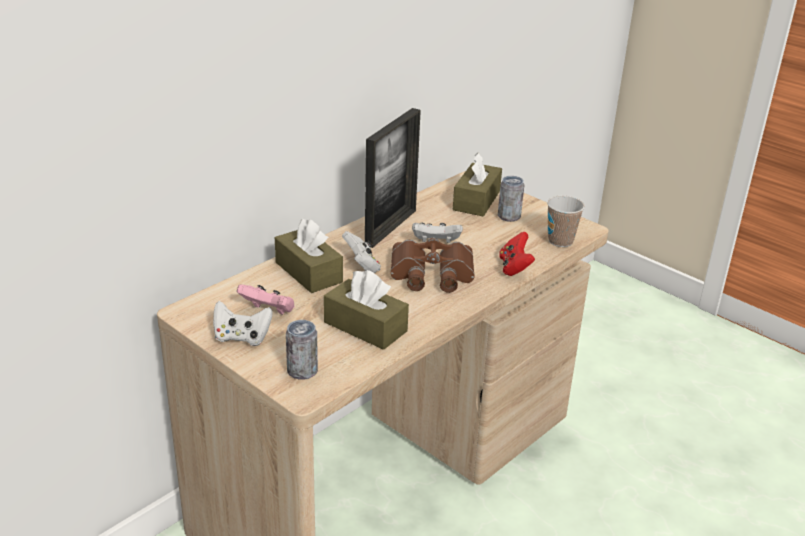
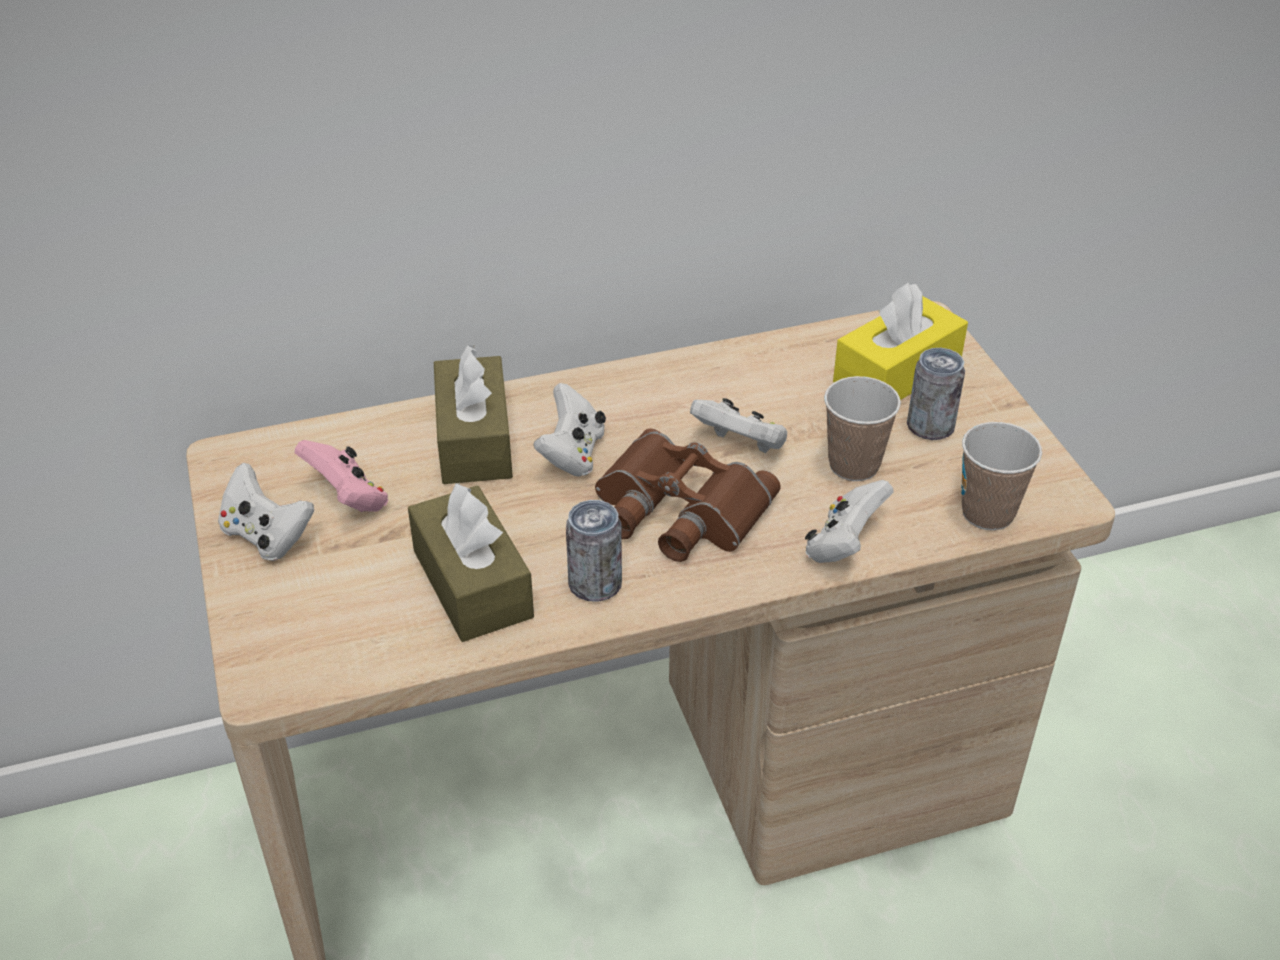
camera: 30 degrees right, 10 degrees up
can [286,320,318,380] -> can moved to [566,500,622,602]
picture frame [365,108,421,248] -> none
brown tissue box [453,152,502,216] -> yellow tissue box [833,283,968,400]
red game controller [499,232,535,276] -> white game controller [805,480,894,563]
none -> cup [824,376,901,481]

